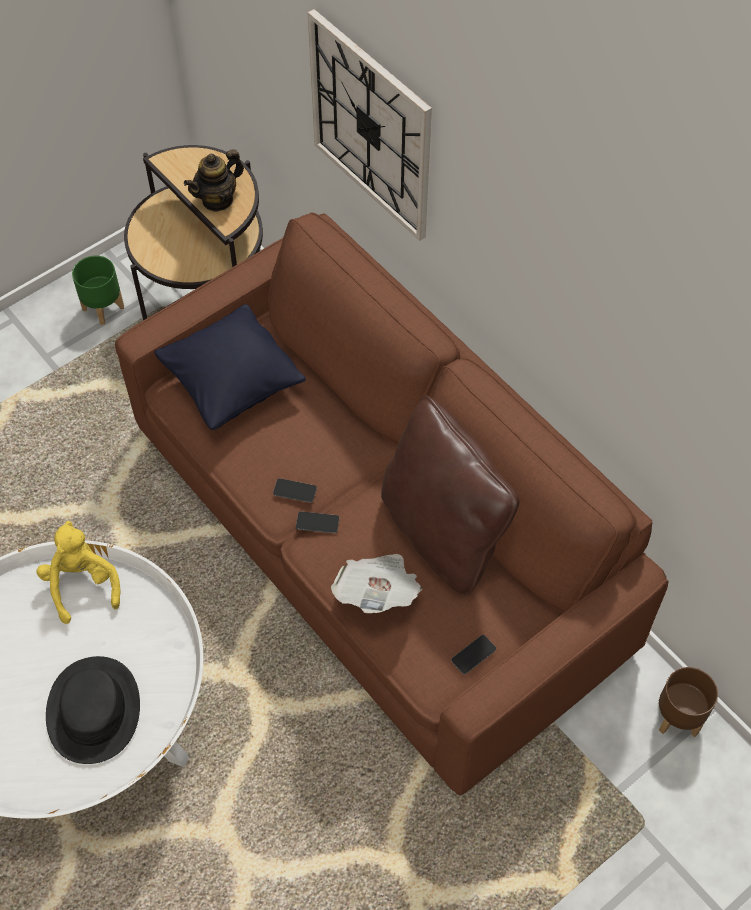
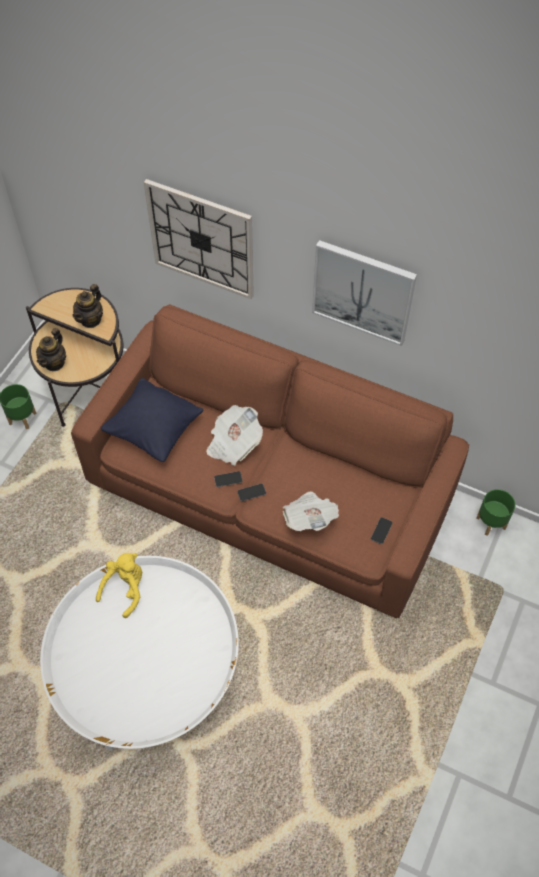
camera: 25 degrees left, 0 degrees up
yellow plush toy [36,521,120,624] -> yellow plush toy turned 75 degrees clockwise [96,553,142,618]
black hat [46,656,140,764] -> none
brown pillow [381,396,520,595] -> none
brown planter [659,667,718,737] -> green planter [476,489,515,536]
none -> teapot [36,328,66,371]
none -> newspaper [206,405,263,466]
none -> picture [312,240,417,346]

